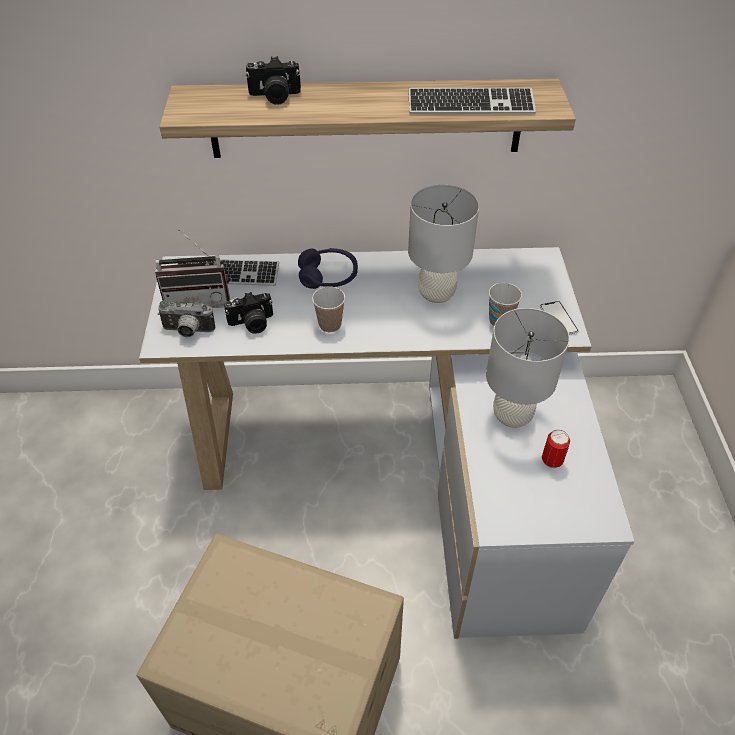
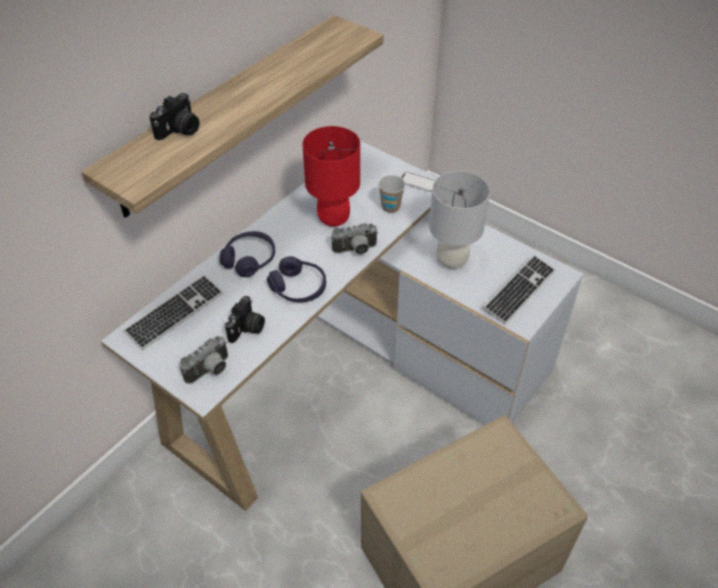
camera: 50 degrees left, 0 degrees up
radio [155,229,230,308] -> none
cup [312,286,345,332] -> purple headphones [267,256,326,302]
keyboard [408,88,536,114] -> keyboard moved to [483,255,556,324]
grey table lamp [408,185,479,303] -> red table lamp [302,126,360,227]
can [542,430,570,468] -> none
none -> camera [332,223,378,255]

